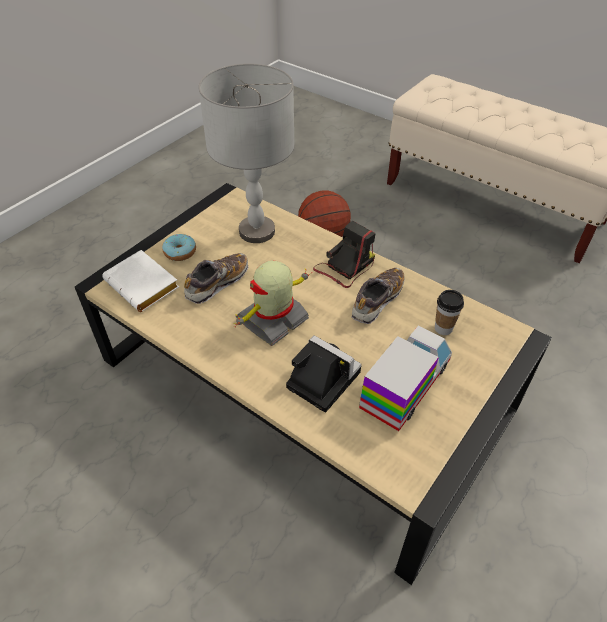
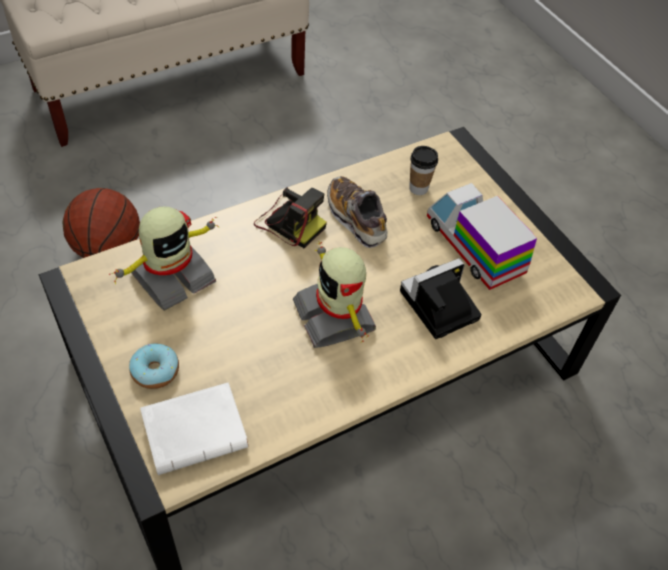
camera: 70 degrees left, 5 degrees up
shoe [184,253,248,304] -> none
grey table lamp [198,63,295,243] -> toy robot [109,206,220,311]
camera [313,220,375,288] -> camera turned 150 degrees clockwise [254,187,327,248]

